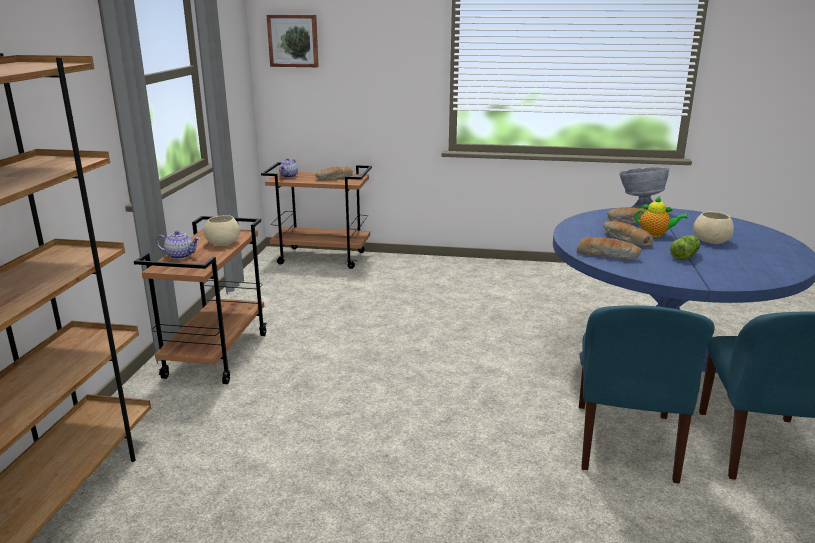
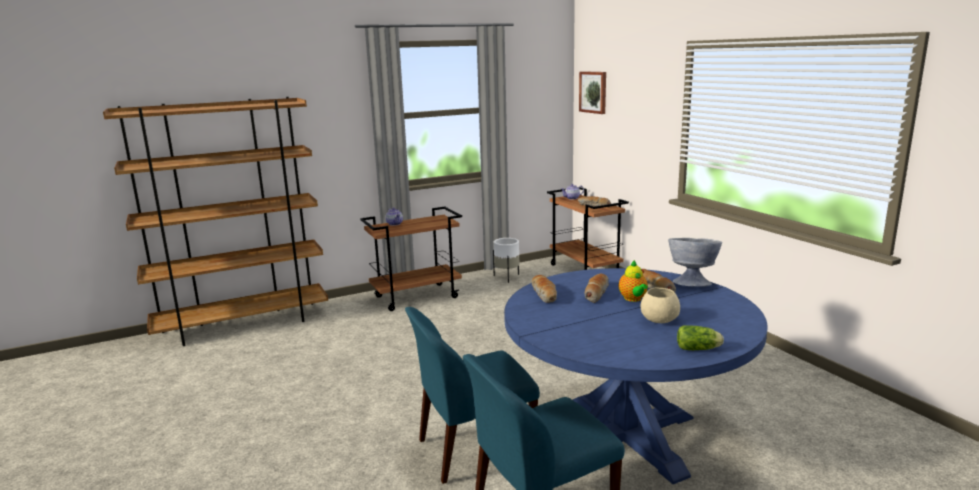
camera: 55 degrees right, 5 degrees down
beige bowl [204,215,240,246] -> none
lettuce [670,235,700,260] -> lettuce moved to [677,325,724,350]
none -> white planter [493,238,519,283]

